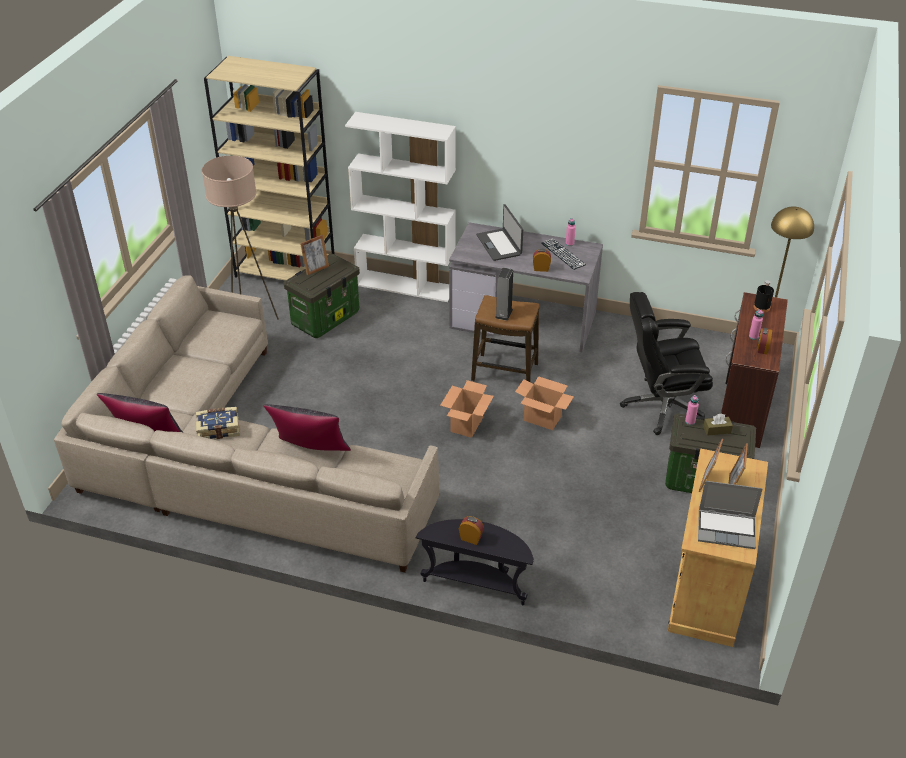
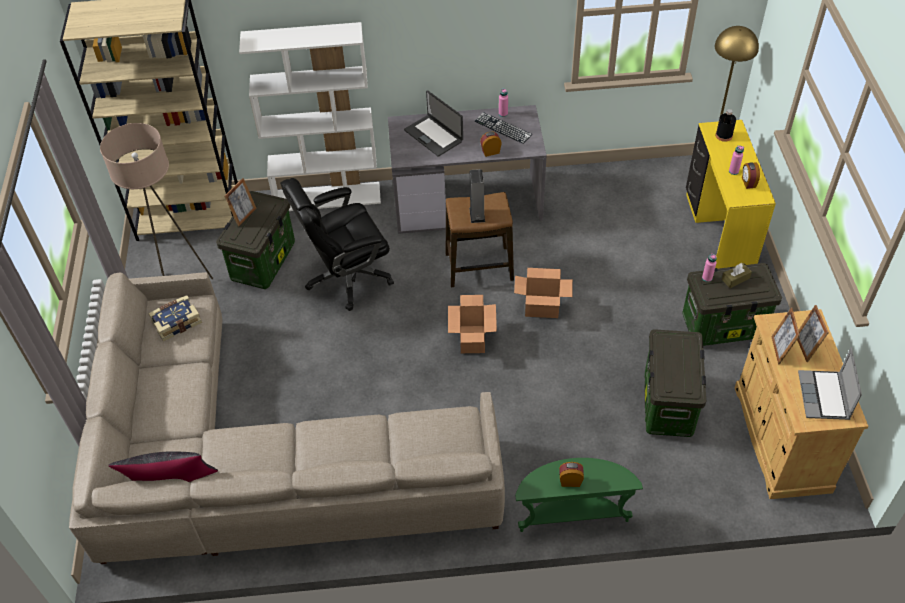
camera: 20 degrees left, 10 degrees up
book [196,407,240,439] -> book moved to [149,295,202,341]
black pillow [264,404,351,451] -> none
black side table [416,519,534,605] -> green side table [515,458,643,532]
black office chair [620,292,713,435] -> black office chair moved to [280,178,394,311]
laptop [698,481,763,549] -> laptop turned 105 degrees clockwise [798,347,862,420]
brown desk [721,292,788,448] -> yellow desk [686,120,776,269]
none -> storage box [644,329,706,437]

